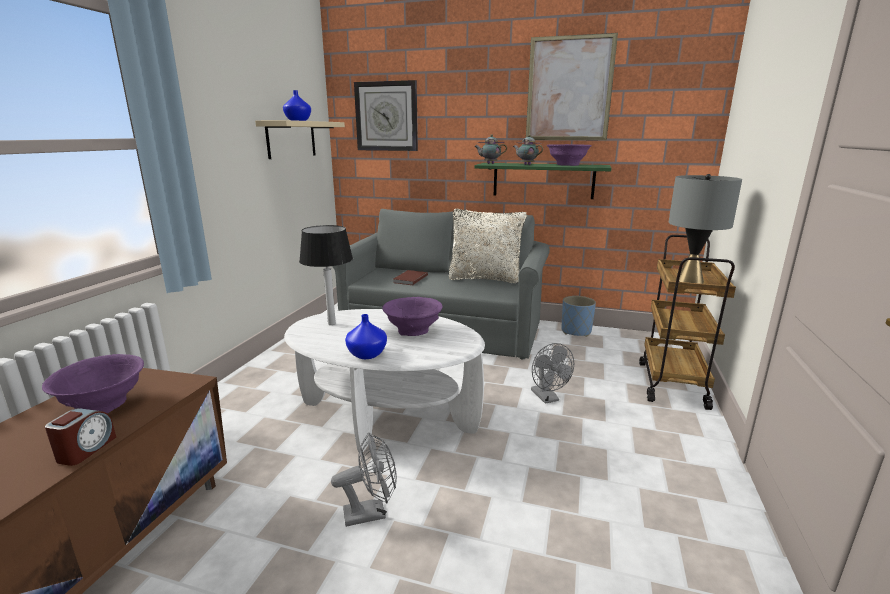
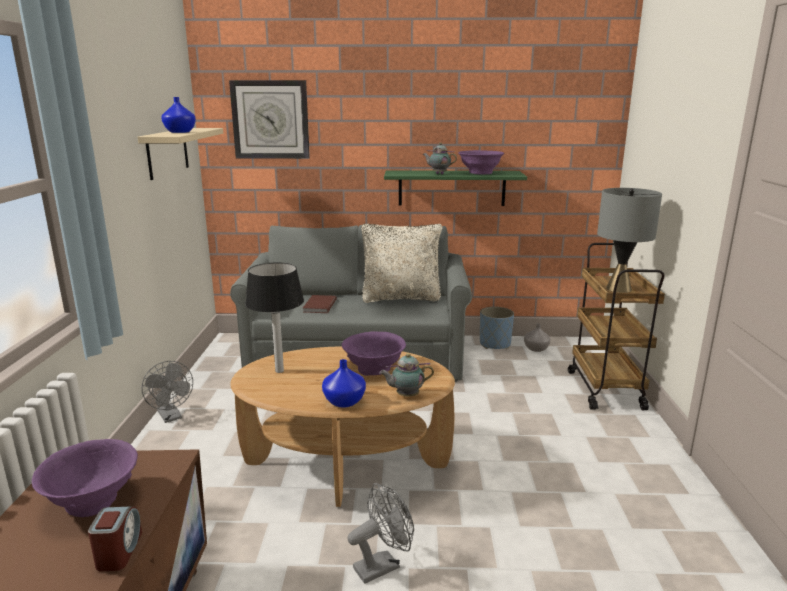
camera: 15 degrees left, 0 degrees up
white coffee table [284,309,485,452] -> brown coffee table [230,346,455,507]
teapot [474,135,507,164] -> teapot moved to [379,353,434,396]
picture [526,33,618,140] -> none
grey fan [531,343,574,404] -> grey fan moved to [141,361,193,423]
none -> grey vase [524,323,551,352]

